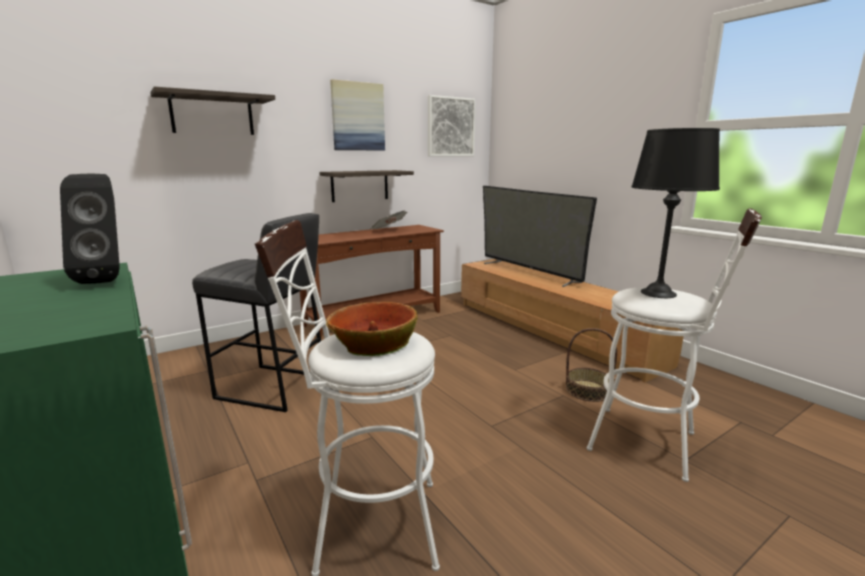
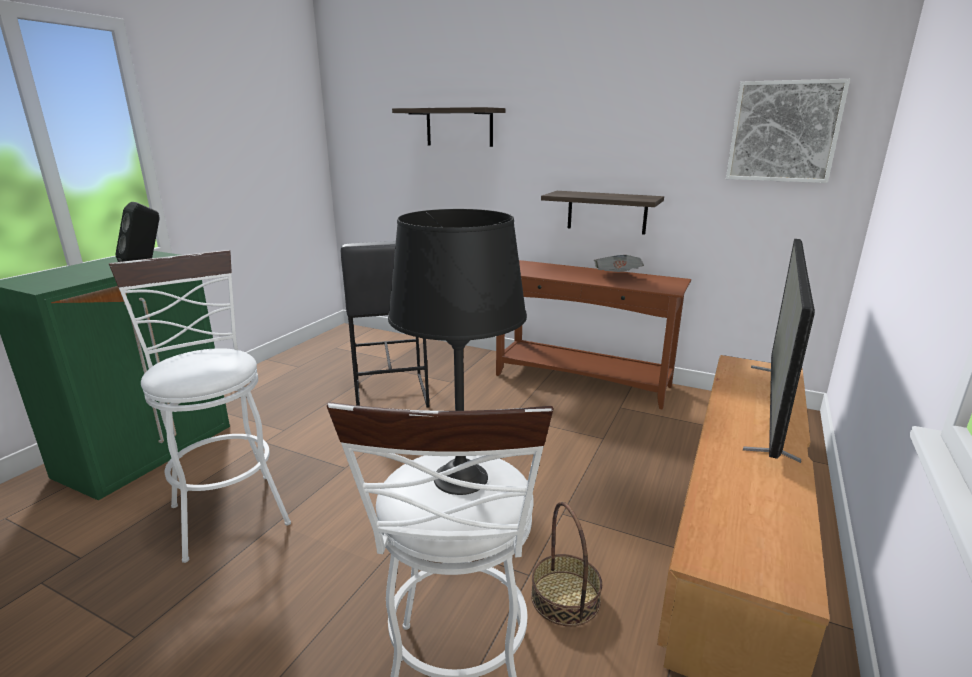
camera: 60 degrees right, 5 degrees up
bowl [326,302,418,356] -> none
picture [330,79,385,150] -> none

